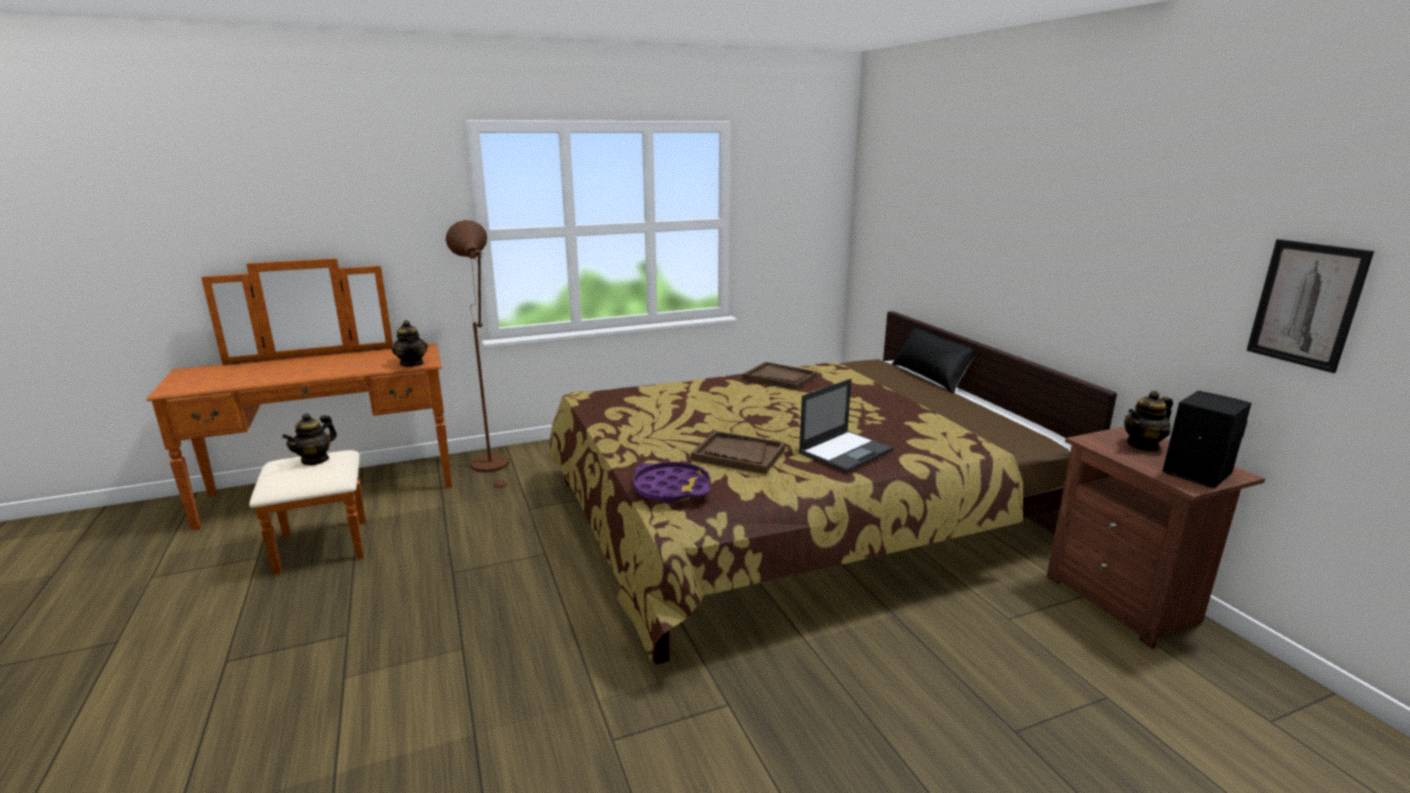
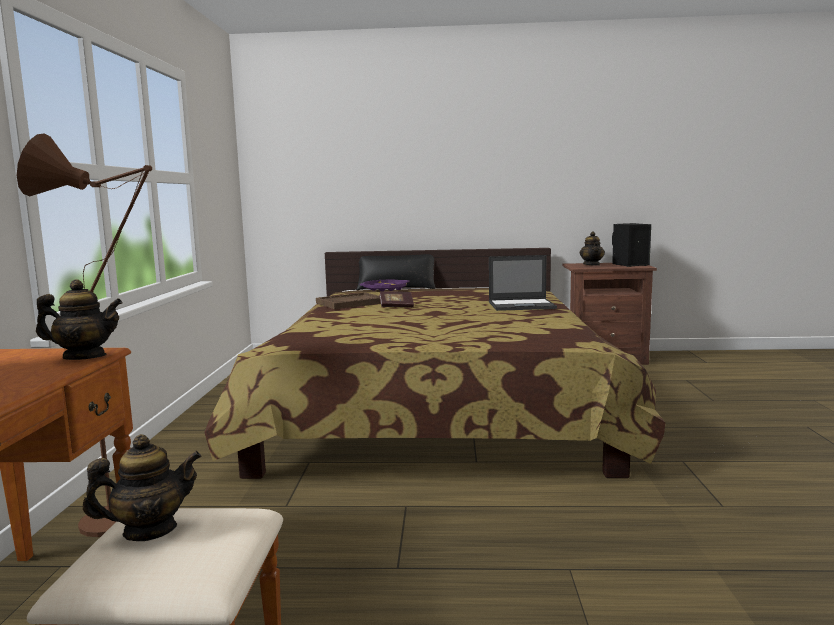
camera: 65 degrees left, 10 degrees down
teapot [282,413,337,465] -> teapot turned 75 degrees counterclockwise [83,434,202,541]
purple tray [633,462,711,504] -> purple tray moved to [359,280,410,291]
brown tray [691,431,786,474] -> none
laptop [798,379,894,473] -> laptop turned 105 degrees clockwise [489,255,557,311]
picture [1246,239,1374,373] -> none
none -> book [379,291,414,307]

